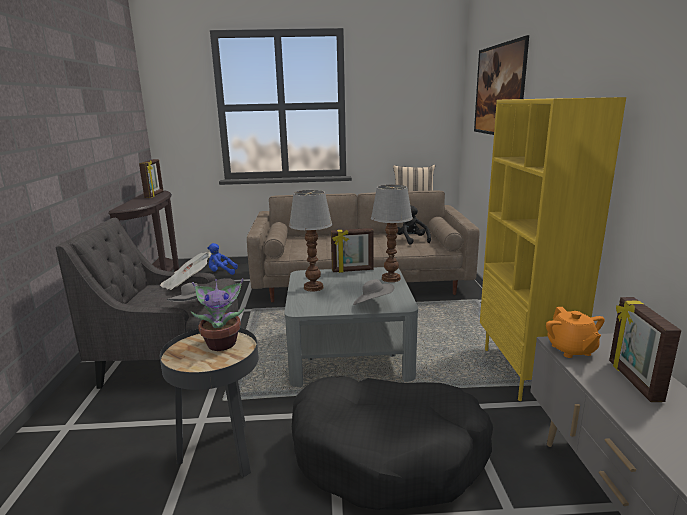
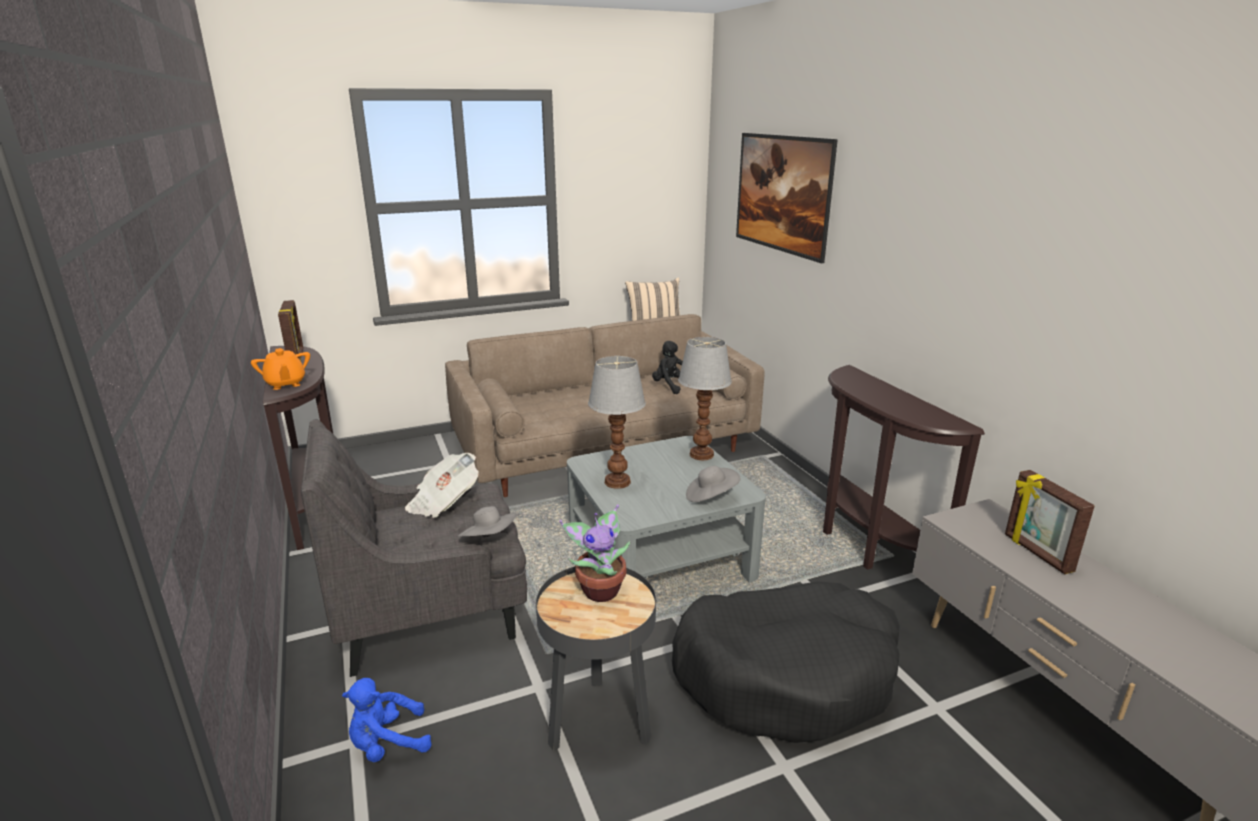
camera: 20 degrees left, 5 degrees up
blue plush toy [207,243,238,275] -> blue plush toy moved to [342,678,432,762]
picture frame [331,228,374,273] -> none
yellow bookcase [480,97,626,401] -> brown console table [823,365,985,570]
orange teapot [546,307,605,358] -> orange teapot moved to [251,348,310,390]

